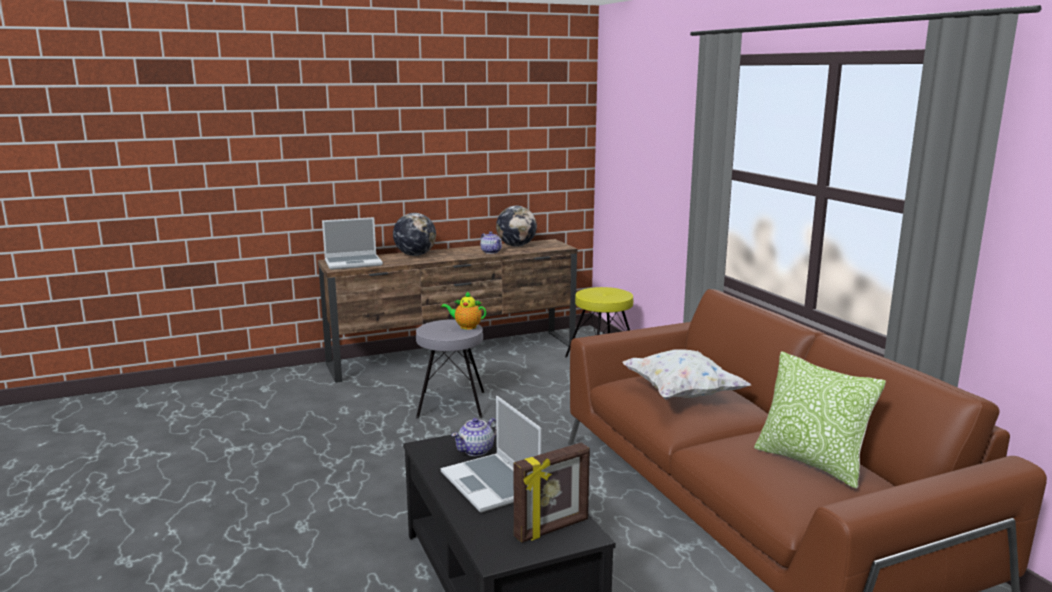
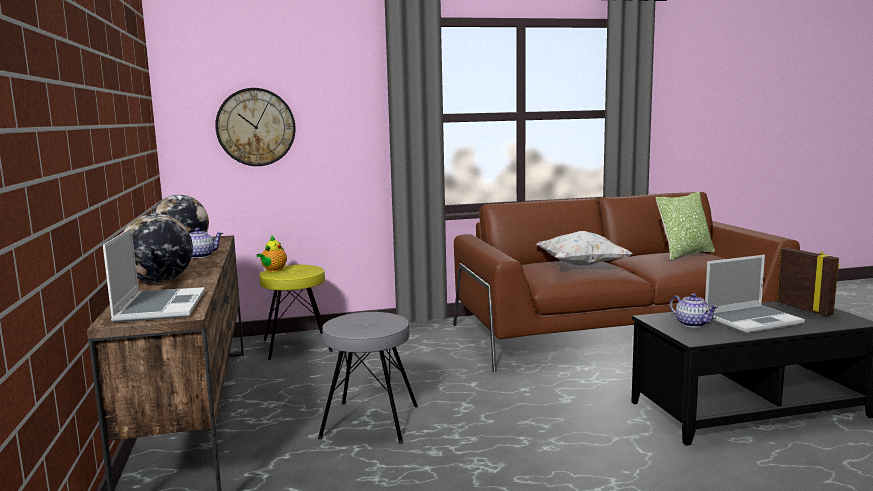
camera: 80 degrees left, 5 degrees down
teapot [441,291,486,329] -> teapot moved to [256,236,287,272]
none -> wall clock [215,88,296,166]

